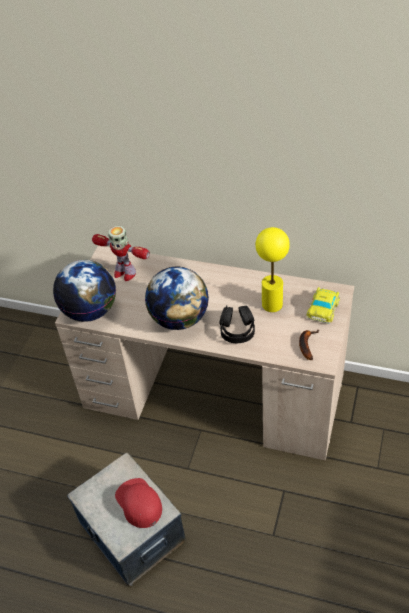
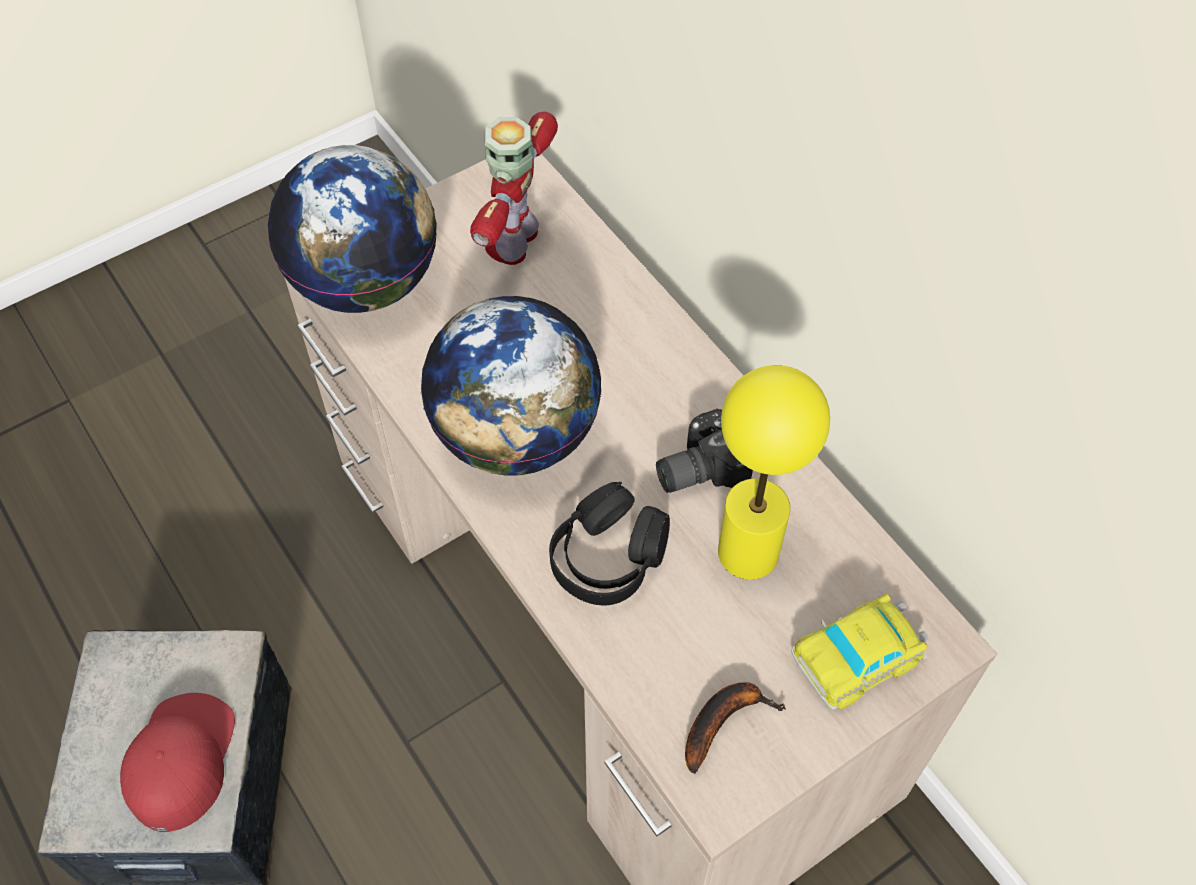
camera: 35 degrees right, 10 degrees up
toy robot [92,226,150,281] -> toy robot turned 45 degrees clockwise [470,112,558,265]
none -> camera [656,409,753,493]

